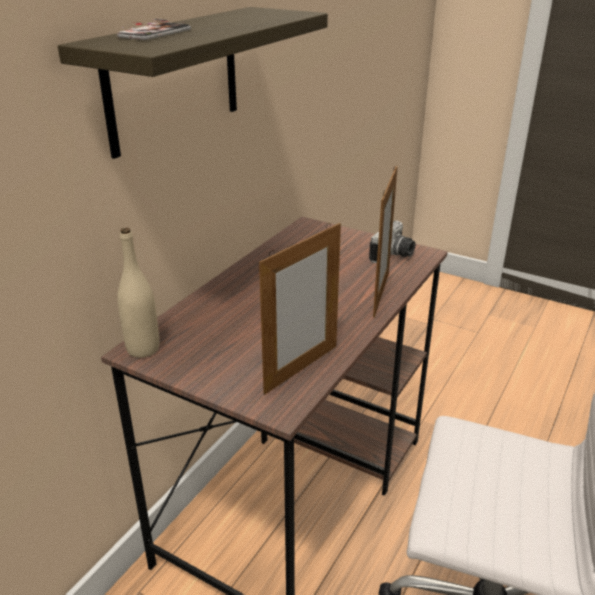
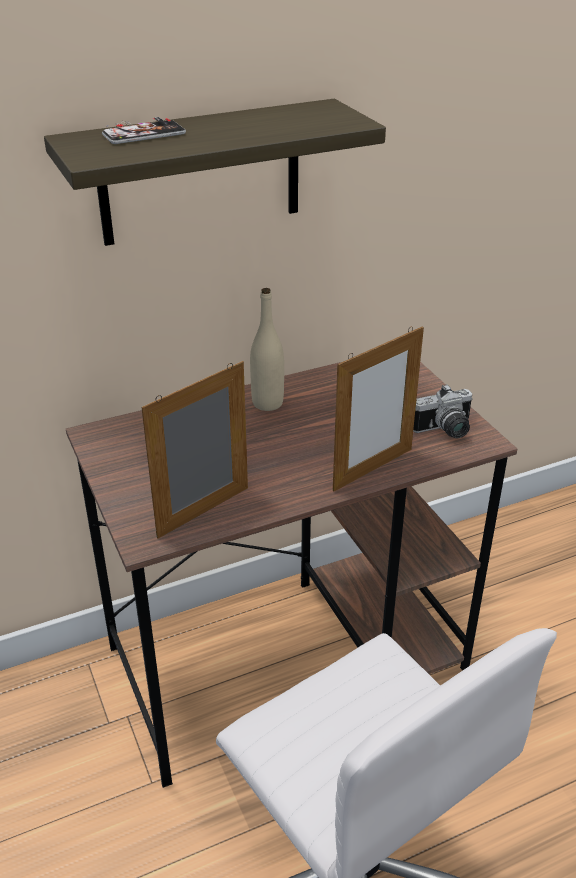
camera: 35 degrees right, 5 degrees up
beige bottle [117,228,159,358] -> beige bottle moved to [250,288,284,411]
picture frame [259,223,341,394] -> picture frame turned 150 degrees clockwise [141,361,248,539]

